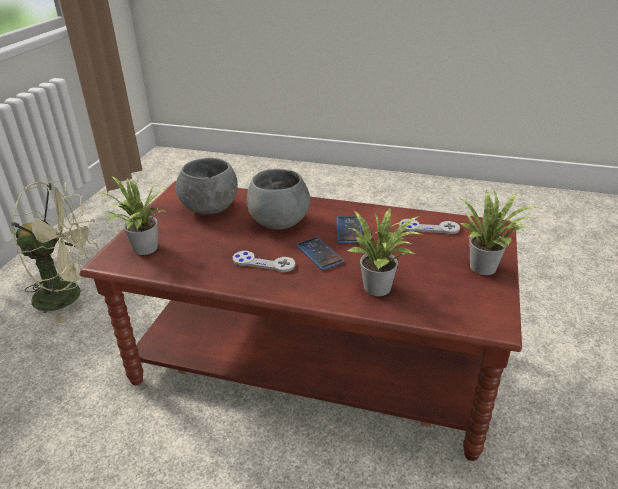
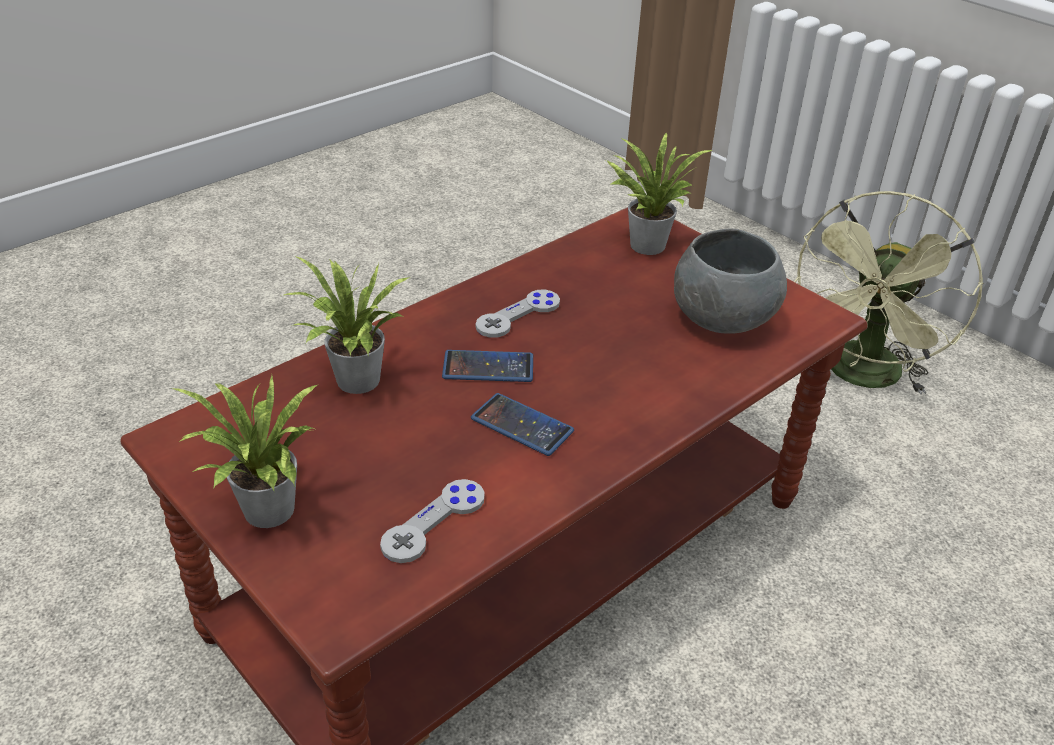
camera: 120 degrees right, 5 degrees up
grey bowl [247,169,310,230] -> none

